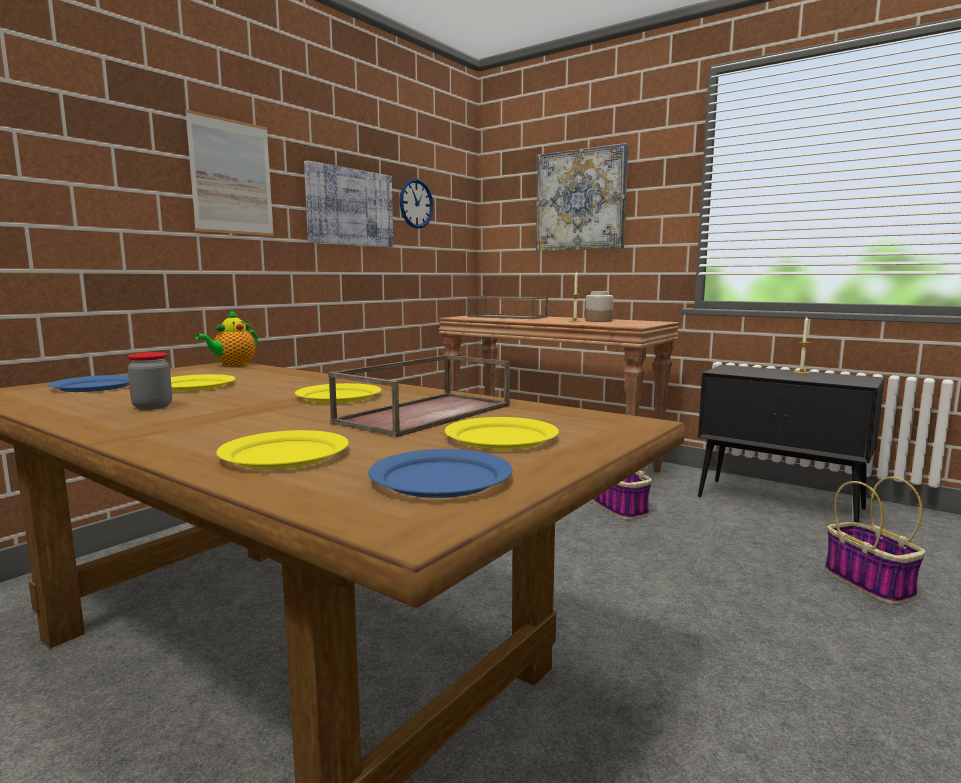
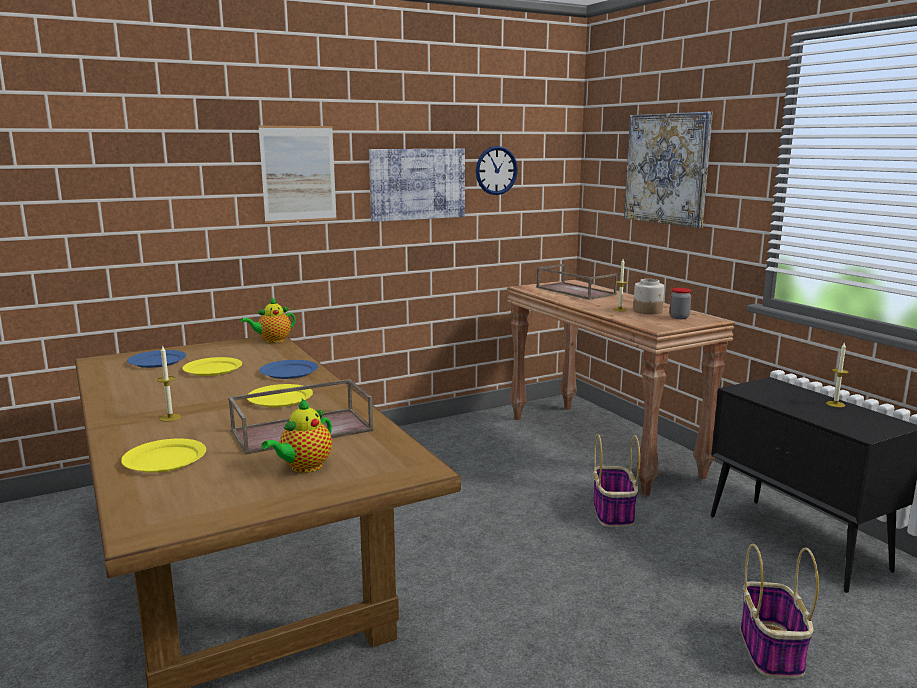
camera: 25 degrees right, 5 degrees up
jar [128,352,172,410] -> jar moved to [669,288,692,319]
blue plate [368,449,513,498] -> blue plate moved to [259,360,318,379]
yellow plate [445,417,559,450] -> teapot [261,398,332,473]
none -> candle [157,345,181,422]

